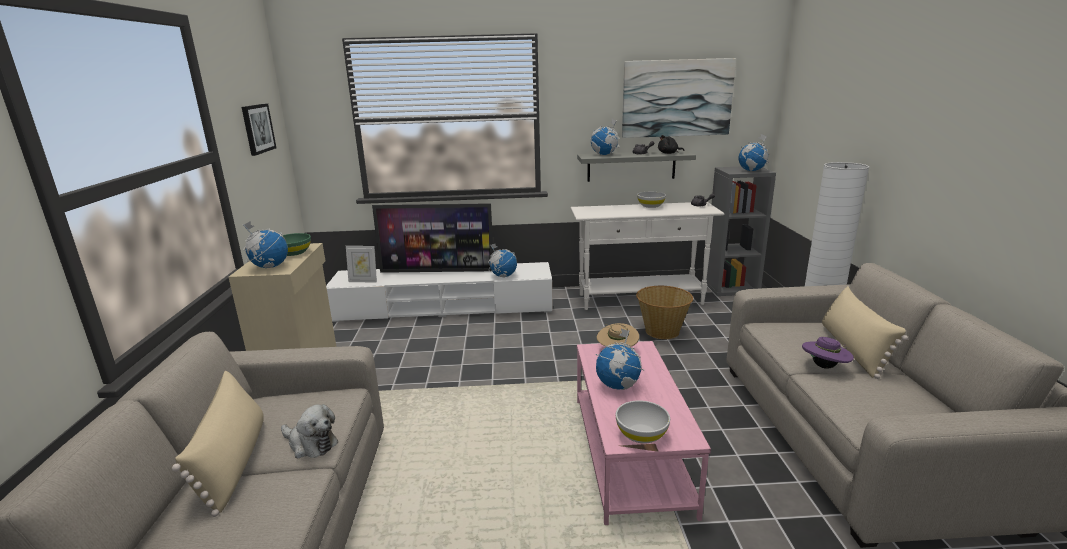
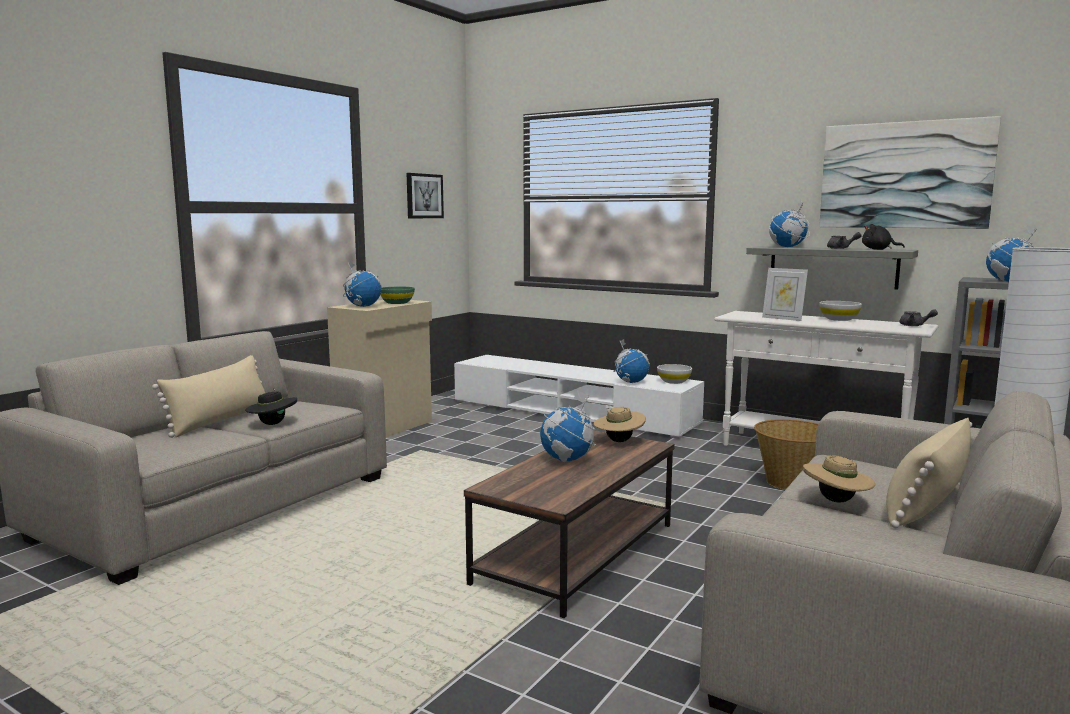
camera: 35 degrees right, 10 degrees down
plush toy [281,404,338,458] -> black hat [245,389,297,425]
picture frame [346,246,377,282] -> picture frame moved to [762,268,808,321]
television [372,203,493,273] -> none
pink coffee table [577,341,711,525] -> brown coffee table [464,430,675,618]
white bowl [616,400,670,444] -> white bowl moved to [657,364,692,384]
purple hat [802,337,854,369] -> beige hat [803,455,875,502]

